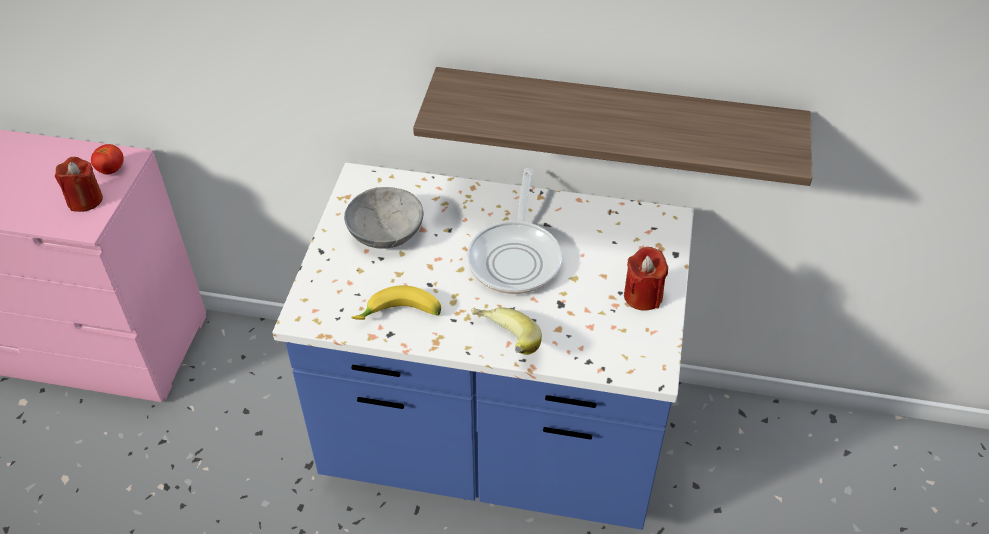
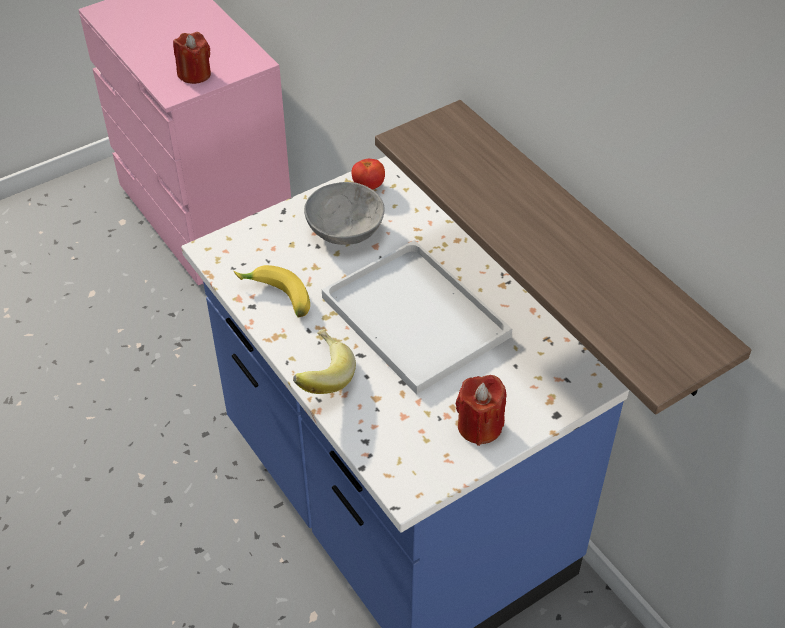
camera: 45 degrees right, 0 degrees up
tomato [91,144,124,175] -> tomato moved to [352,159,385,190]
frying pan [467,168,562,294] -> white tray [322,240,512,394]

